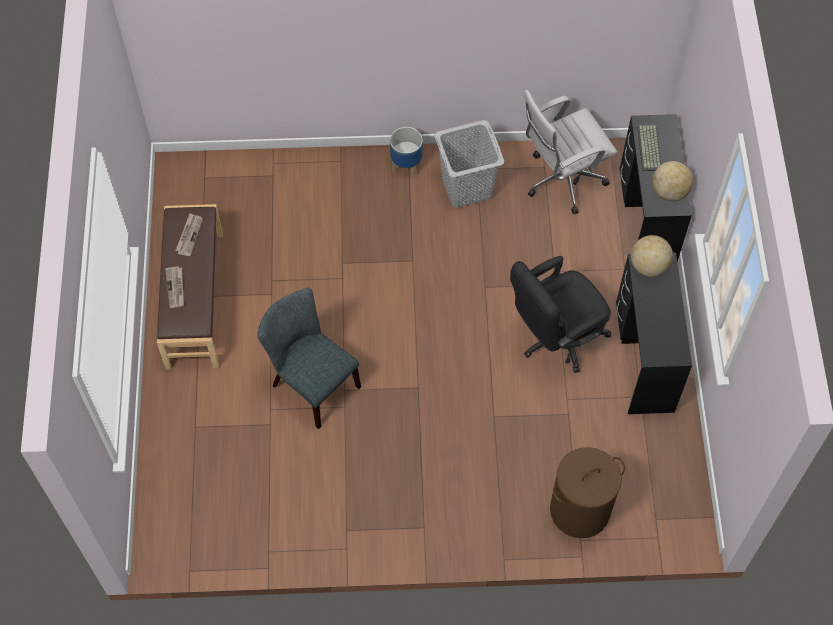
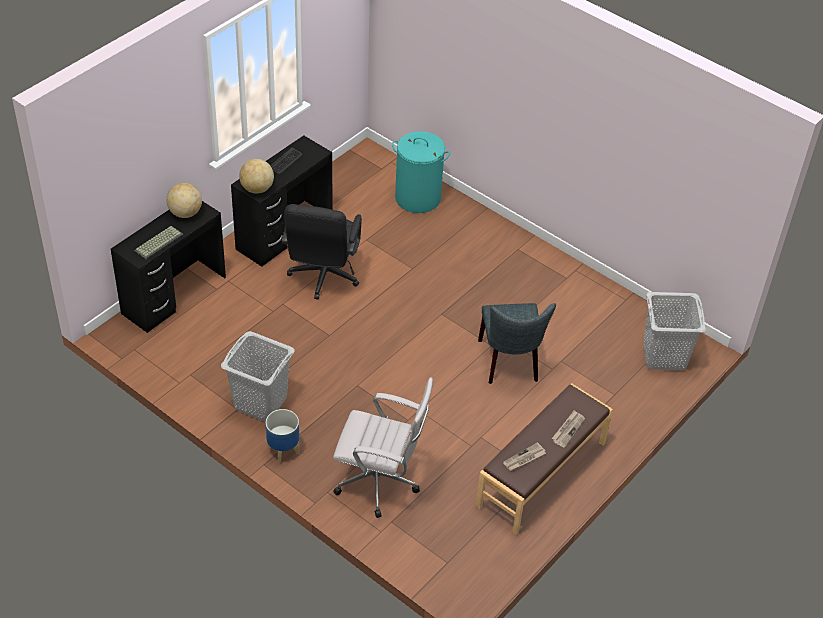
camera: 140 degrees left, 15 degrees down
black office chair [510,256,611,373] -> black office chair turned 90 degrees clockwise [282,204,362,299]
white office chair [523,90,618,215] -> white office chair moved to [333,378,433,518]
brown laundry basket [550,447,625,538] -> turquoise laundry basket [392,131,450,213]
none -> keyboard [270,148,302,175]
none -> grey laundry basket [643,292,706,370]

